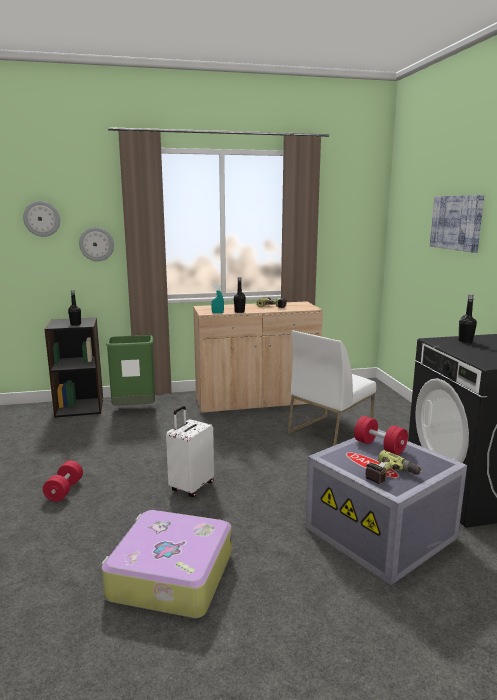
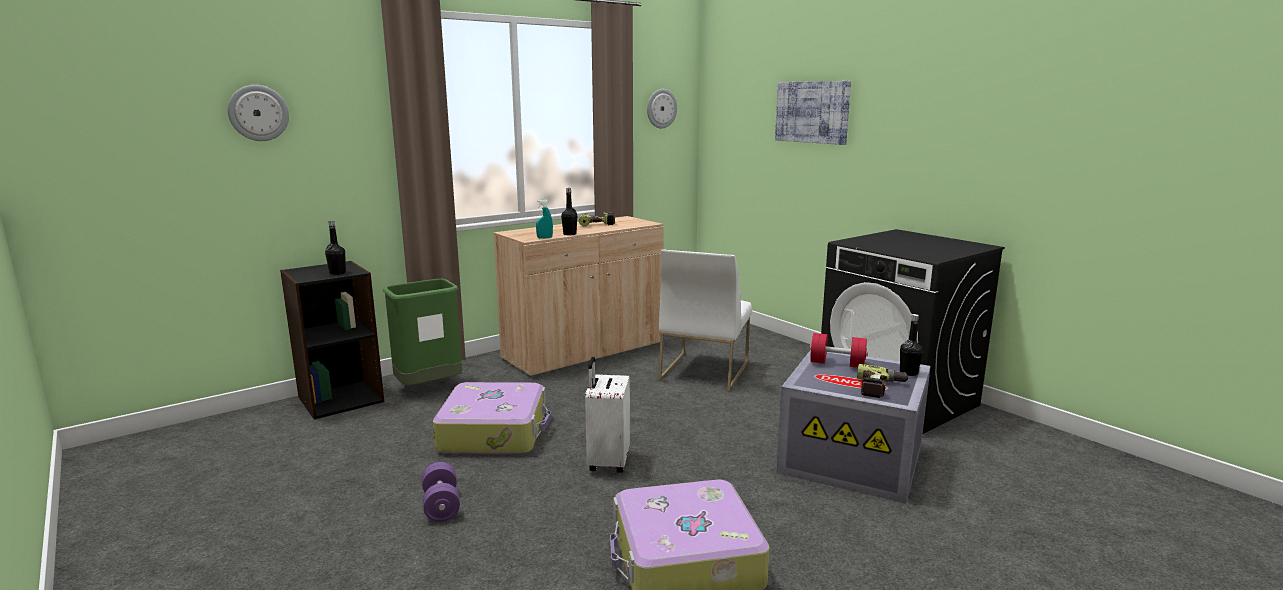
camera: 25 degrees left, 0 degrees up
red dumbbell [43,461,83,502] -> purple dumbbell [422,462,460,522]
wall clock [79,227,114,261] -> wall clock moved to [647,89,677,129]
black bottle [459,294,477,343] -> black bottle moved to [900,314,923,376]
none -> suitcase [433,382,552,454]

